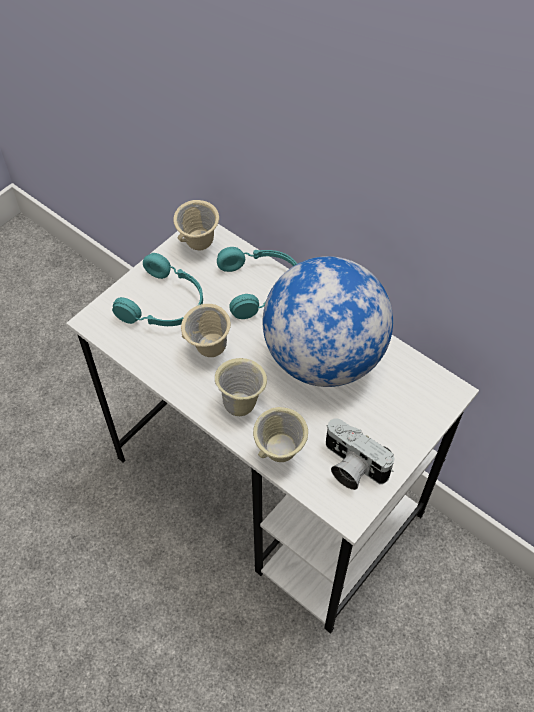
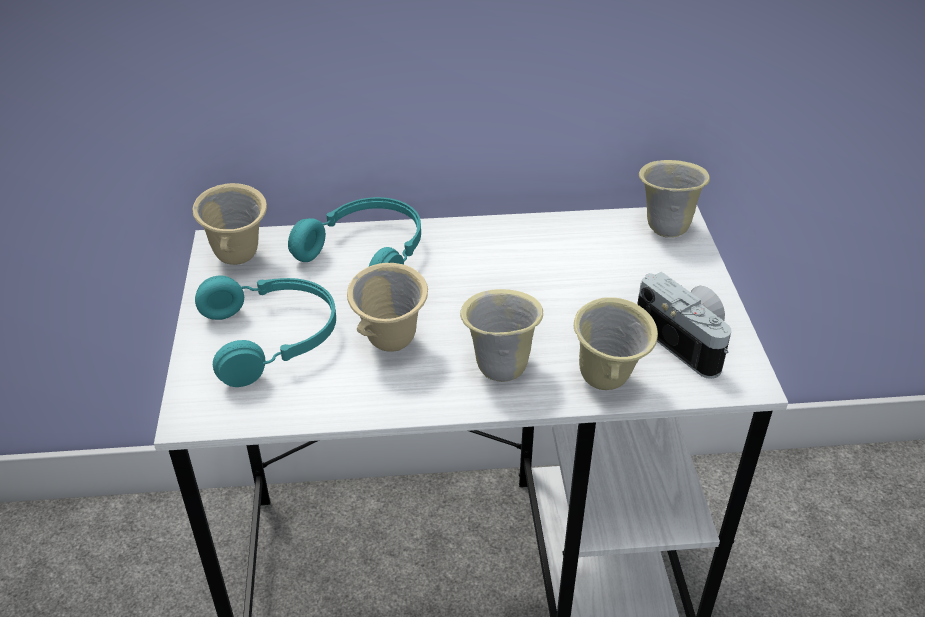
camera: 45 degrees left, 15 degrees down
globe [263,256,393,387] -> none
camera [326,418,394,490] -> camera turned 120 degrees counterclockwise [637,272,731,379]
none -> beige mug [639,160,710,238]

